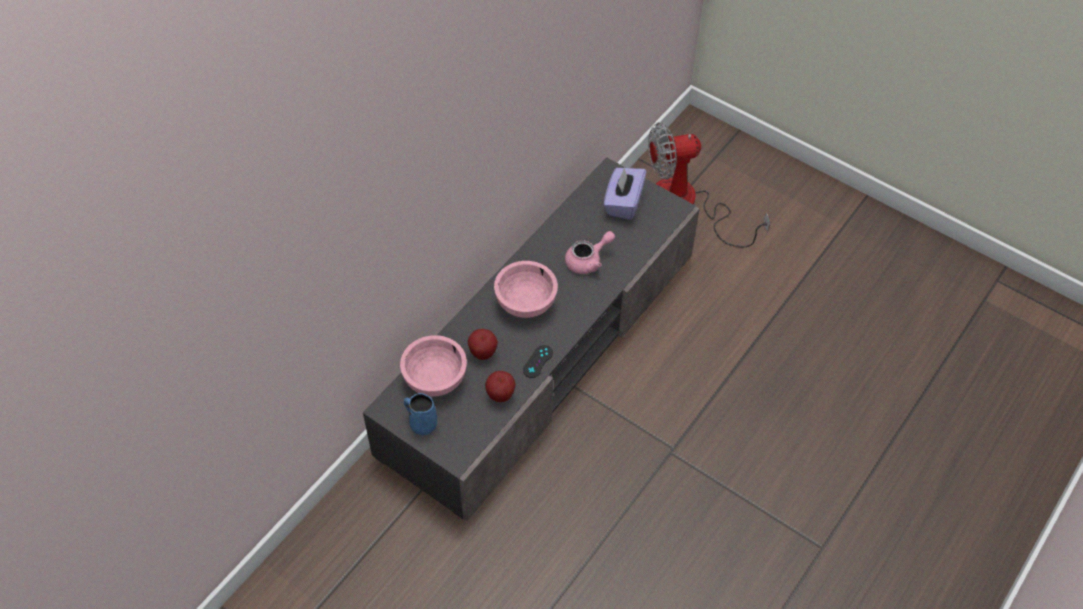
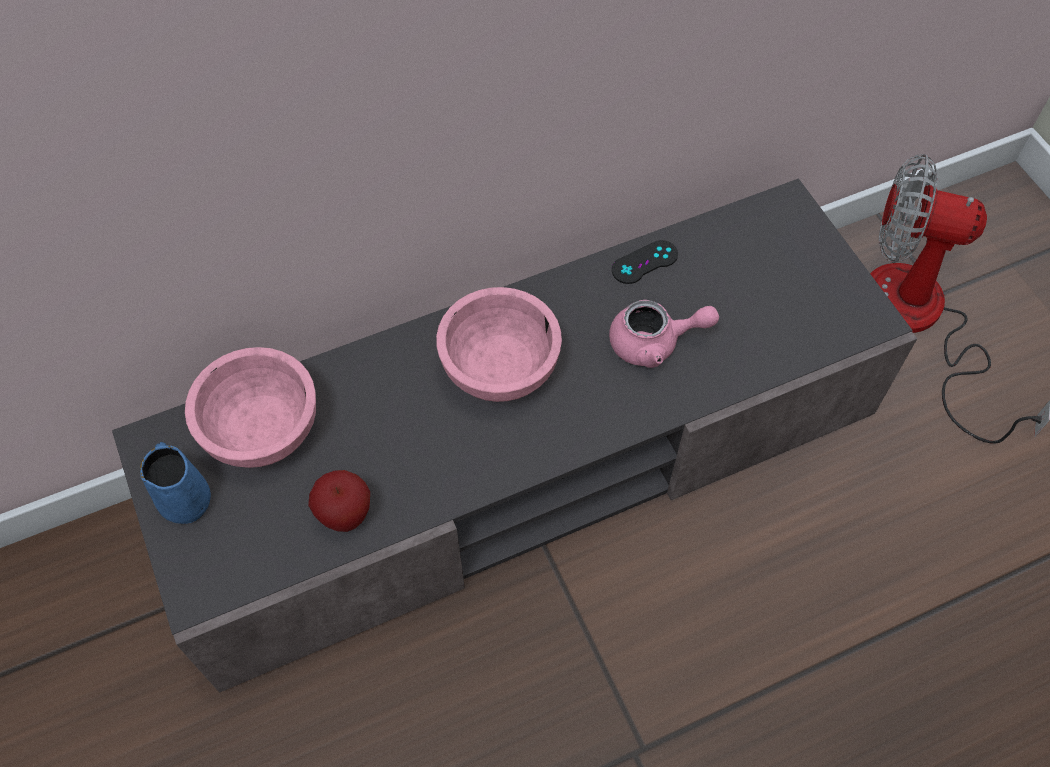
camera: 30 degrees right, 5 degrees up
apple [467,329,498,360] -> none
black game controller [523,345,553,378] -> black game controller moved to [612,240,678,284]
purple tissue box [604,167,647,220] -> none

